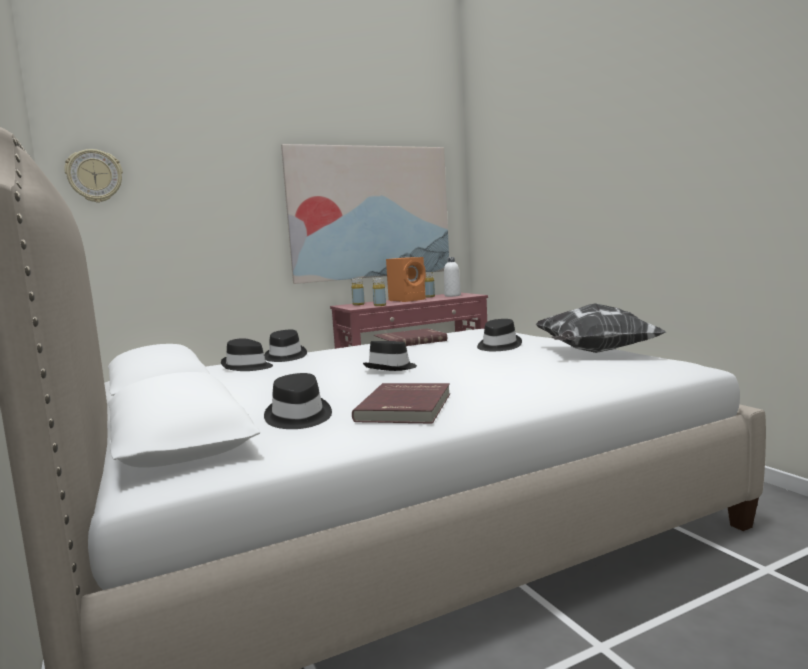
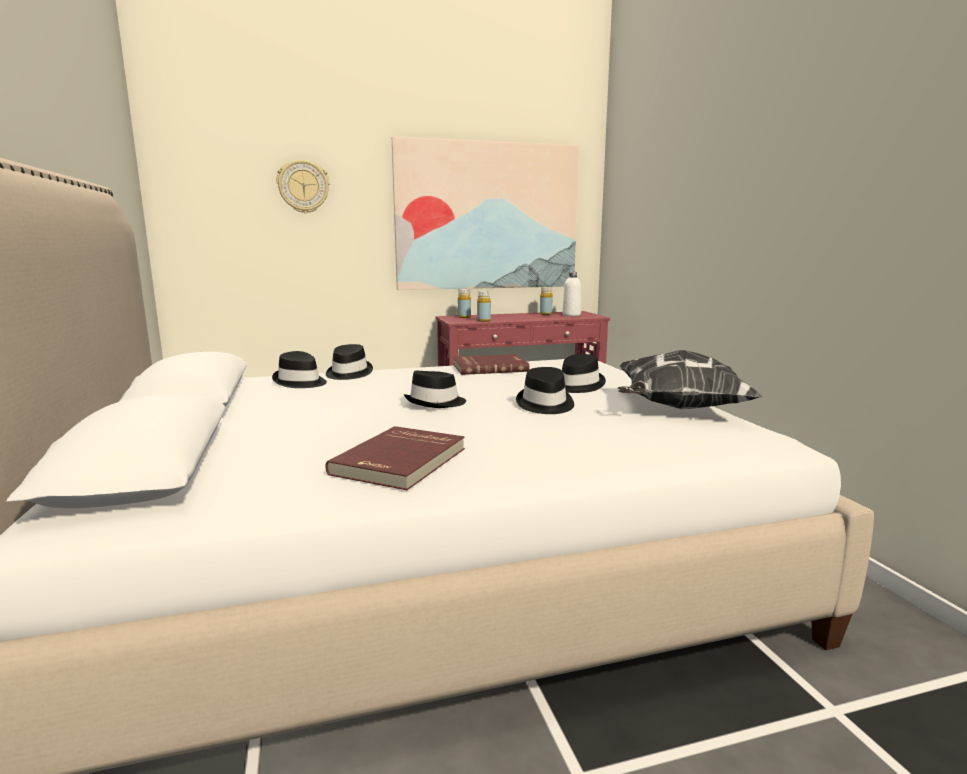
camera: 10 degrees right, 5 degrees up
wall clock [64,149,123,203] -> wall clock moved to [277,160,330,213]
black hat [264,373,332,429] -> black hat moved to [516,367,574,414]
orange speaker [386,257,426,302] -> none

